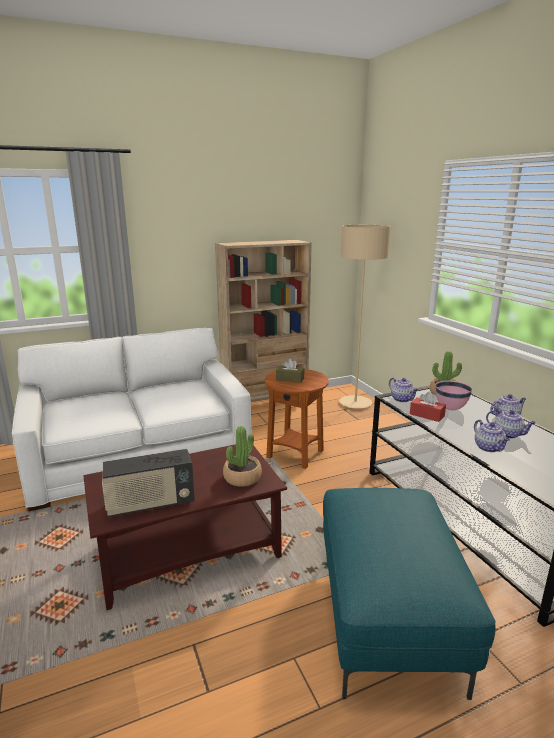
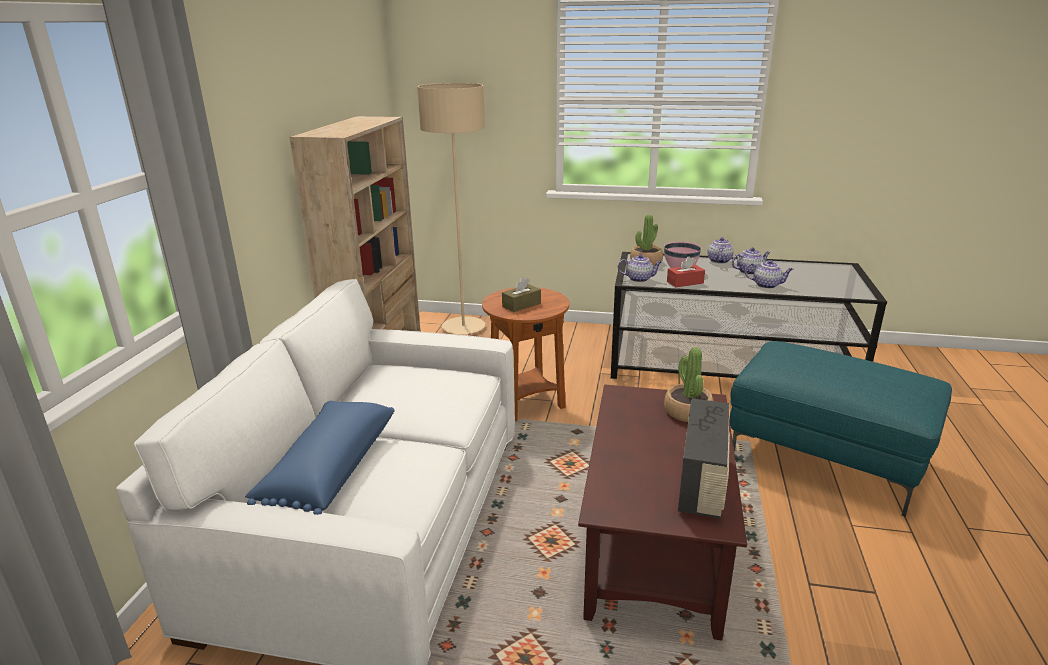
camera: 55 degrees left, 5 degrees up
none -> blue pillow [245,401,395,515]

